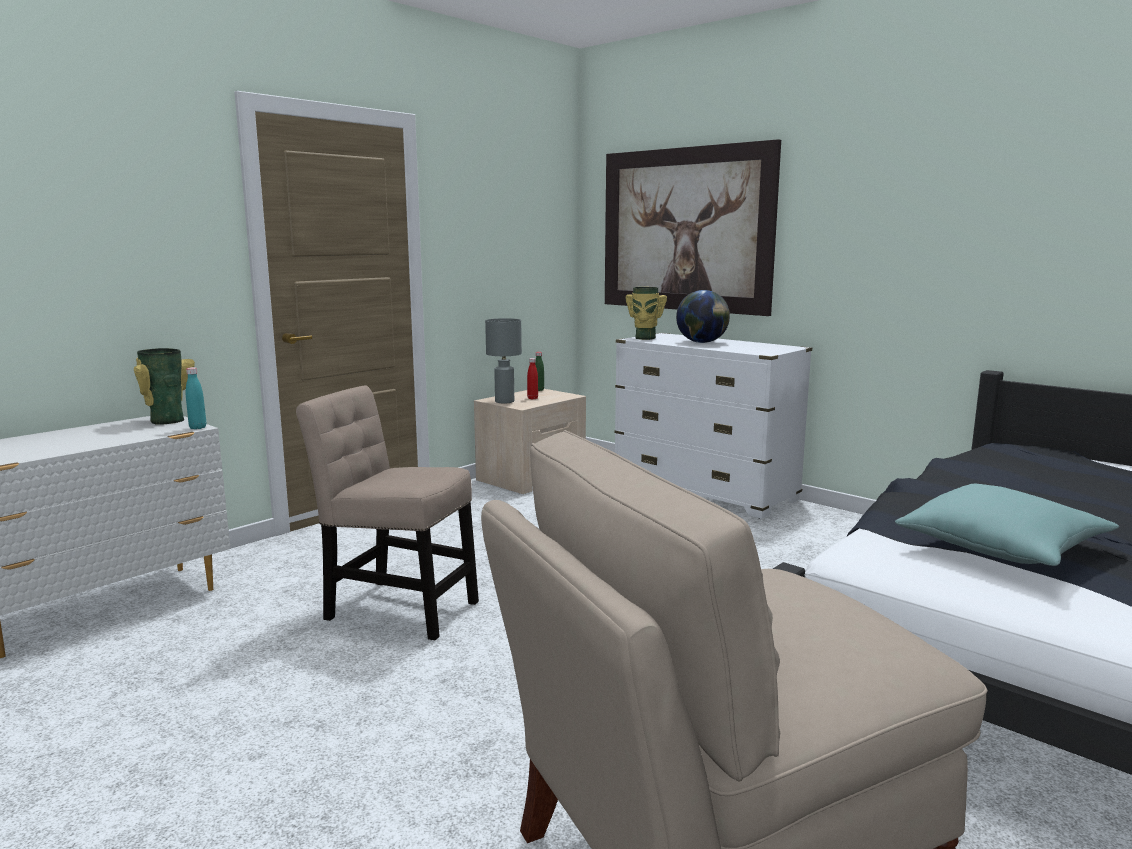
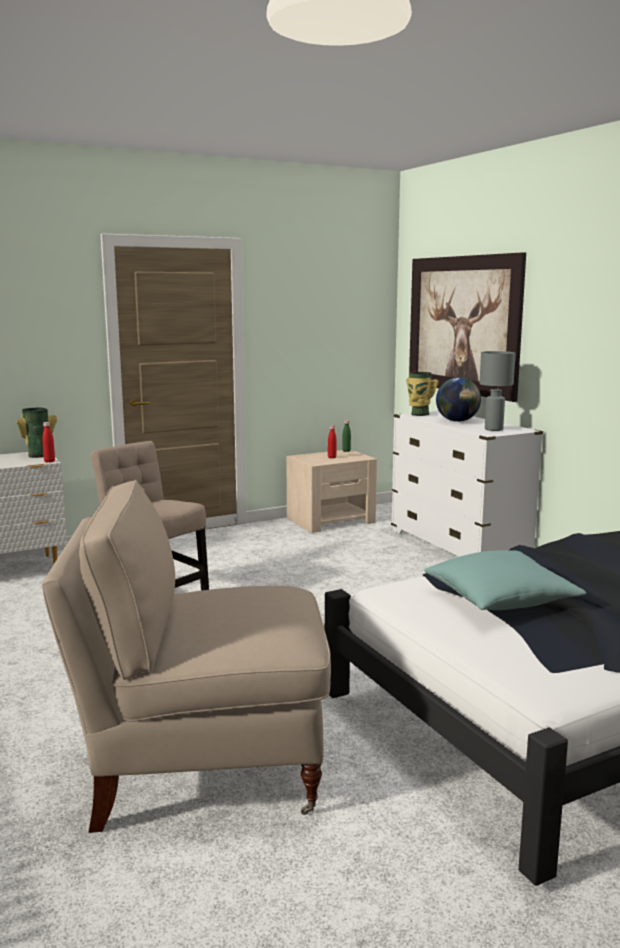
camera: 20 degrees right, 0 degrees up
turquoise bottle [186,367,206,429] -> red bottle [42,422,55,463]
grey table lamp [485,318,522,403] -> grey table lamp moved to [479,351,516,431]

